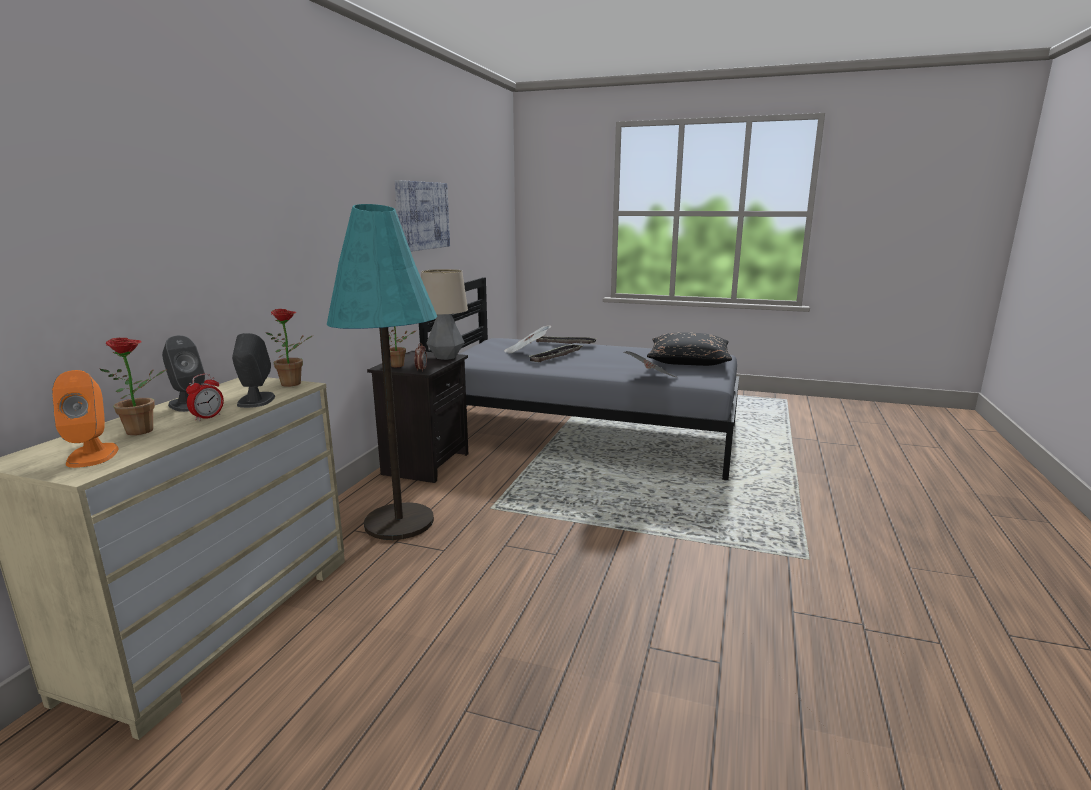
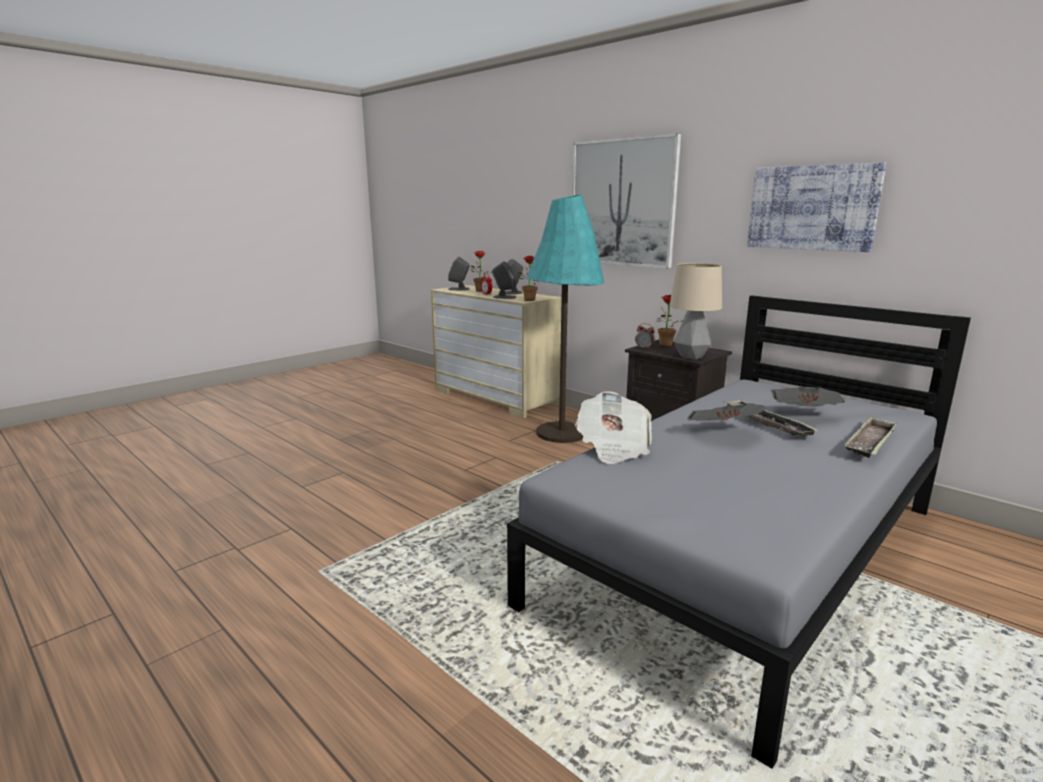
camera: 115 degrees right, 0 degrees up
orange speaker [52,370,118,468] -> grey speaker [448,257,470,290]
black pillow [647,333,732,366] -> none
none -> picture [572,133,681,269]
none -> newspaper [687,403,765,421]

